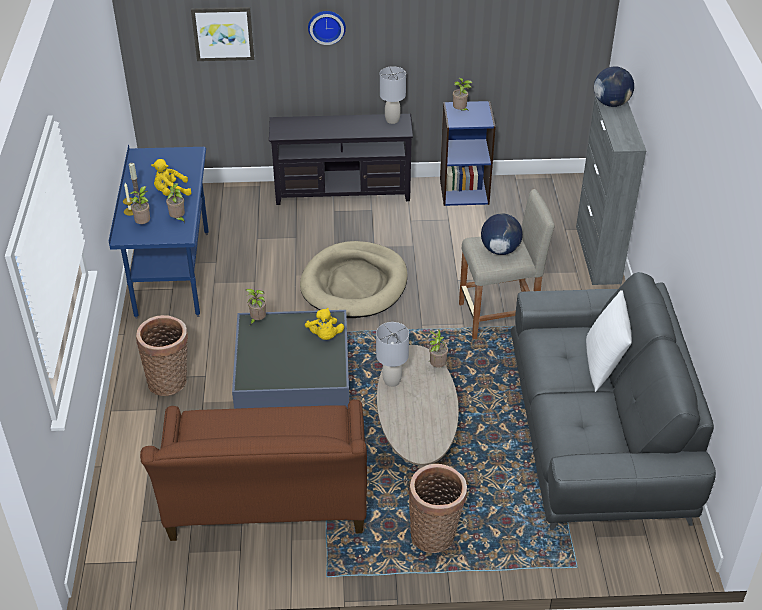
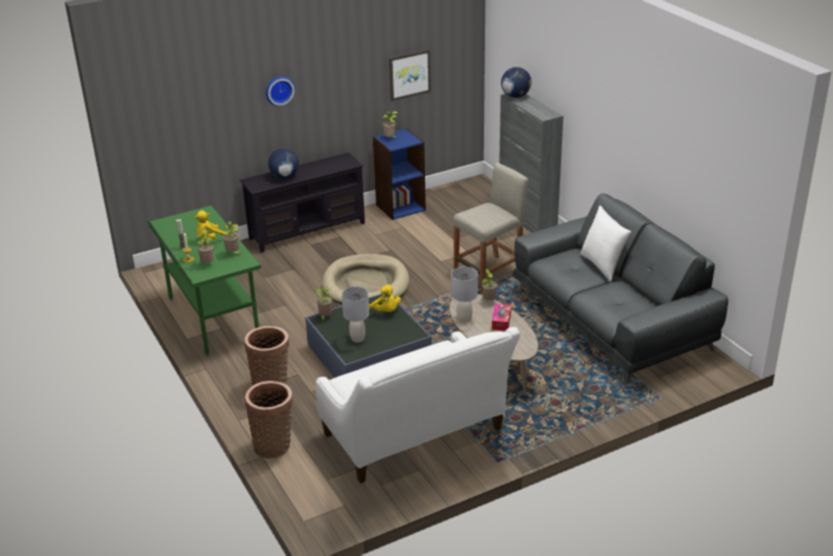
camera: 25 degrees left, 10 degrees down
blue desk [109,144,209,319] -> green desk [147,206,261,356]
brown sofa [140,400,367,541] -> white sofa [316,327,520,483]
picture [191,7,254,61] -> picture moved to [389,49,431,101]
grey table lamp [380,66,406,124] -> grey table lamp moved to [342,286,369,342]
basket [409,464,467,553] -> basket moved to [245,381,293,459]
globe [481,213,523,255] -> globe moved to [268,148,299,179]
none -> tissue box [492,303,511,331]

